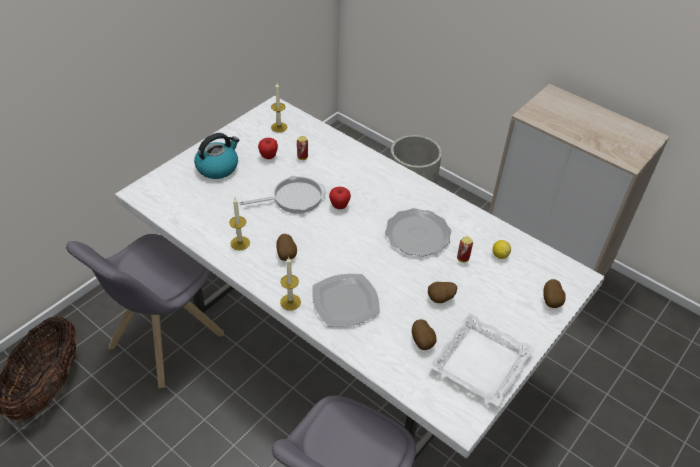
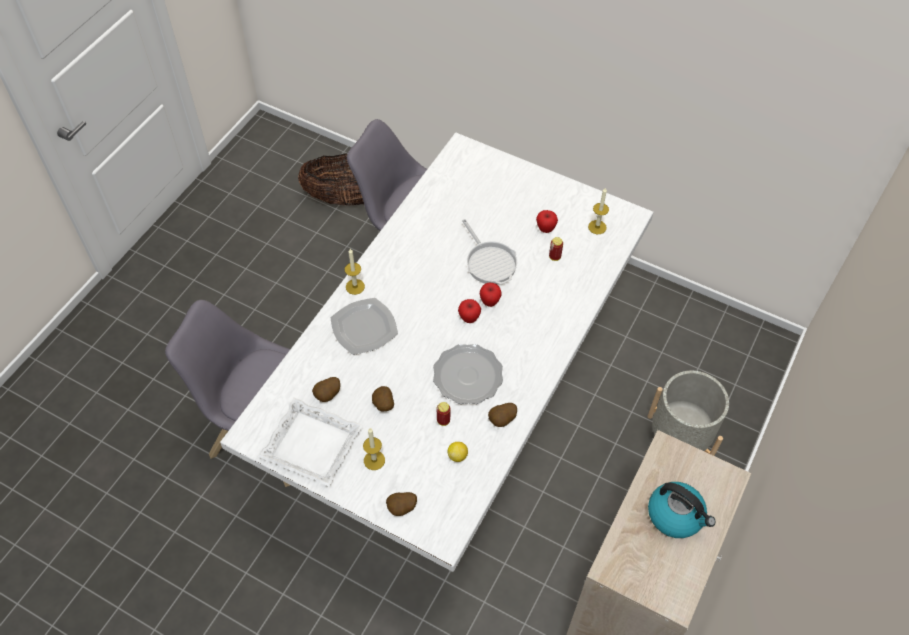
camera: 80 degrees right, 10 degrees up
kettle [194,133,239,179] -> kettle moved to [648,482,716,538]
candle [229,198,250,250] -> candle moved to [363,428,385,470]
potato [277,234,297,261] -> potato moved to [488,403,517,427]
none -> apple [458,299,481,323]

